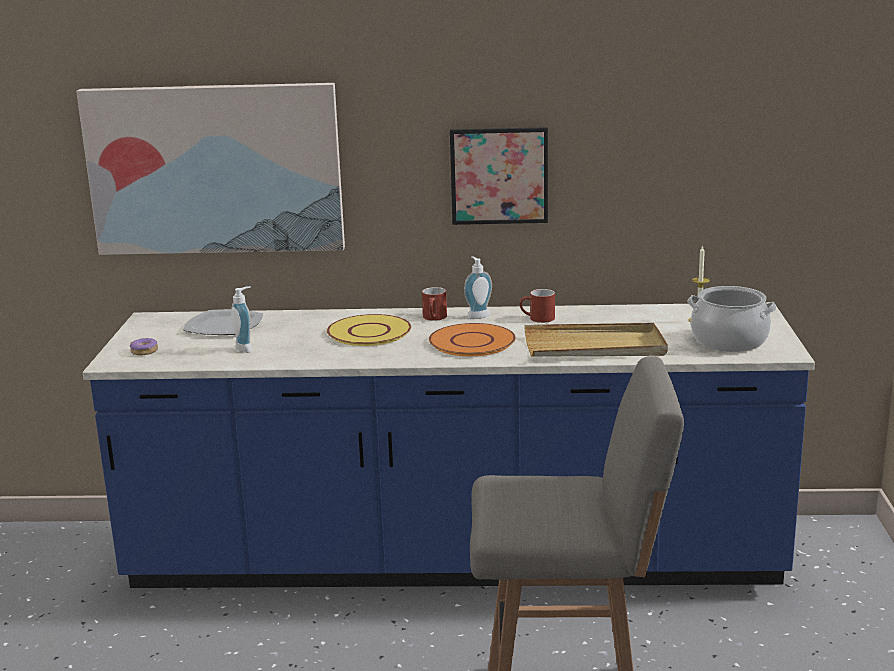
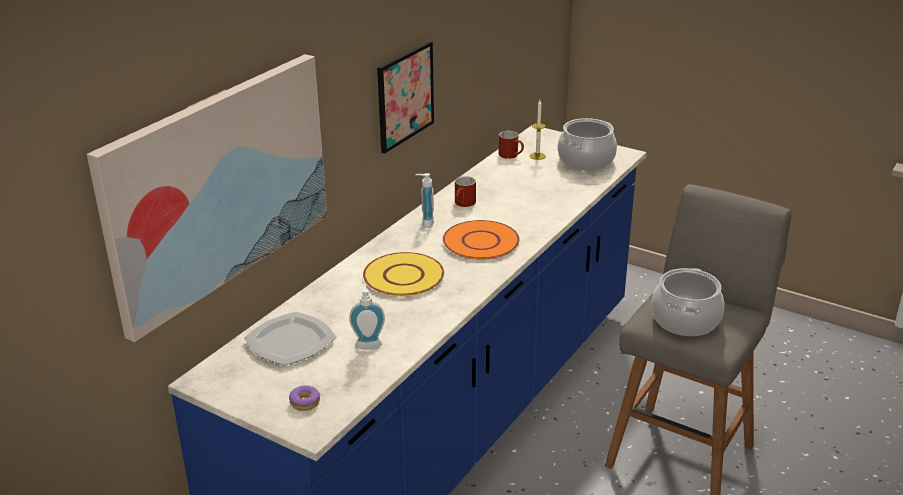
camera: 60 degrees left, 10 degrees up
red mug [422,287,447,321] -> red mug moved to [499,131,524,159]
beige tray [524,323,668,357] -> none
none -> cooking pot [651,268,724,336]

